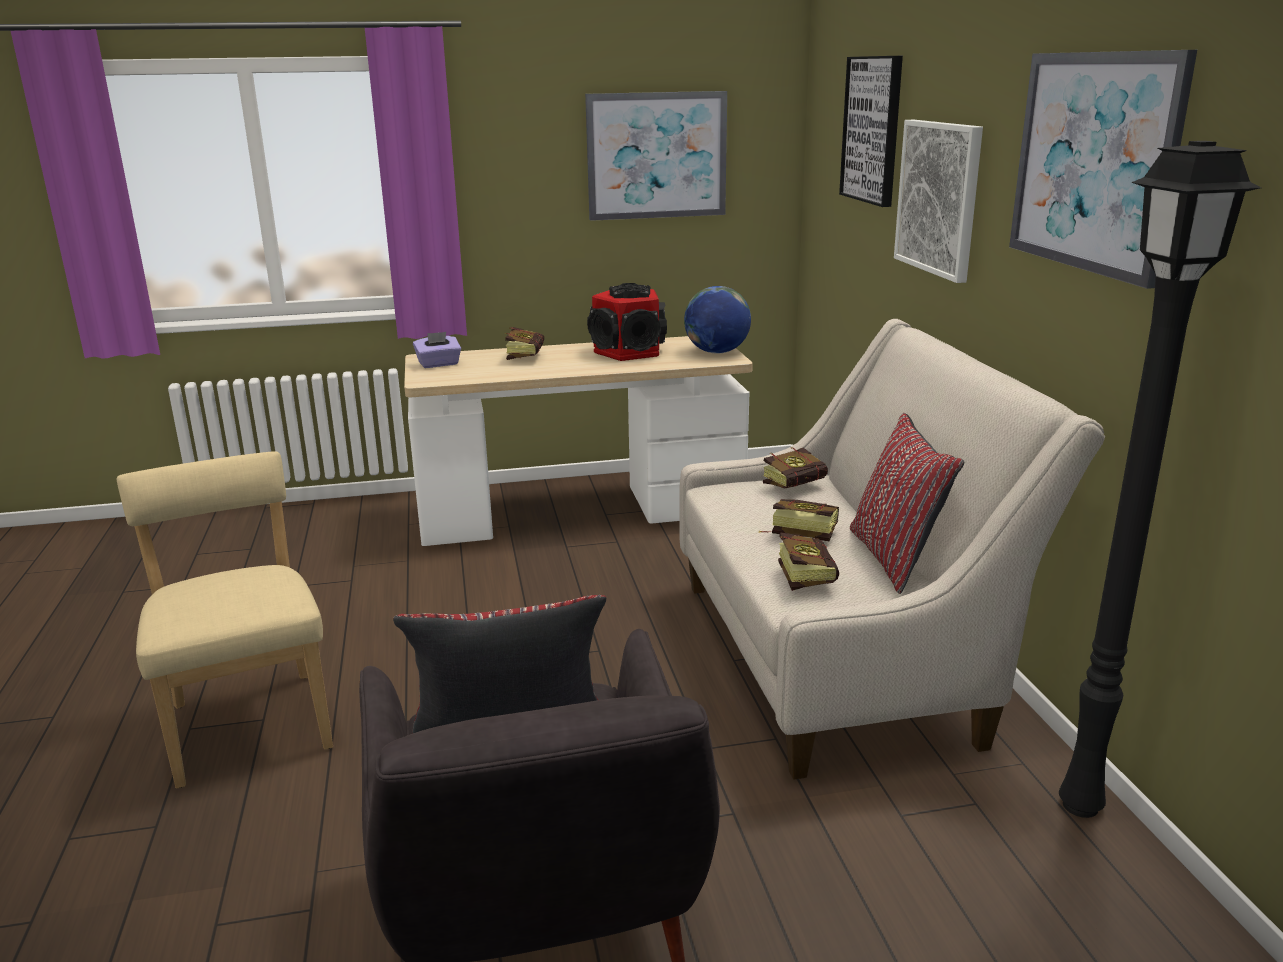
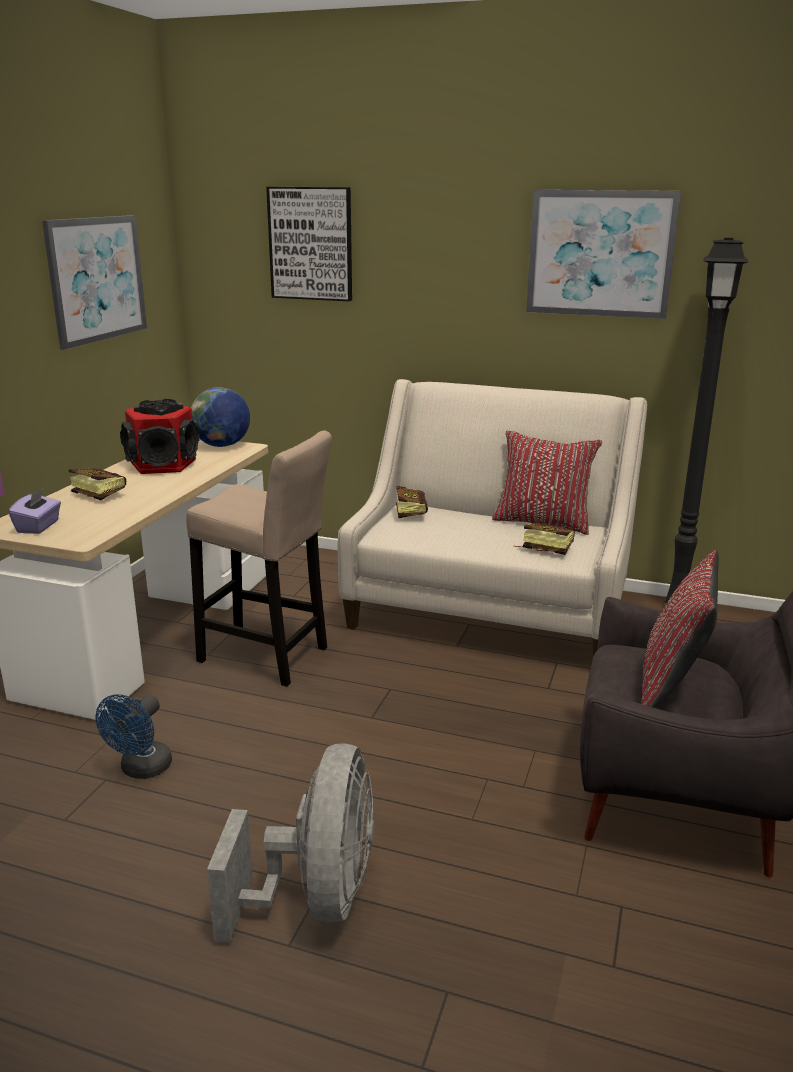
camera: 60 degrees left, 0 degrees up
beige chair [117,451,333,789] -> grey fan [207,743,374,942]
book [759,499,839,541] -> none
picture [894,120,983,283] -> none
none -> blue fan [95,694,172,779]
none -> beige stool [186,430,332,687]

